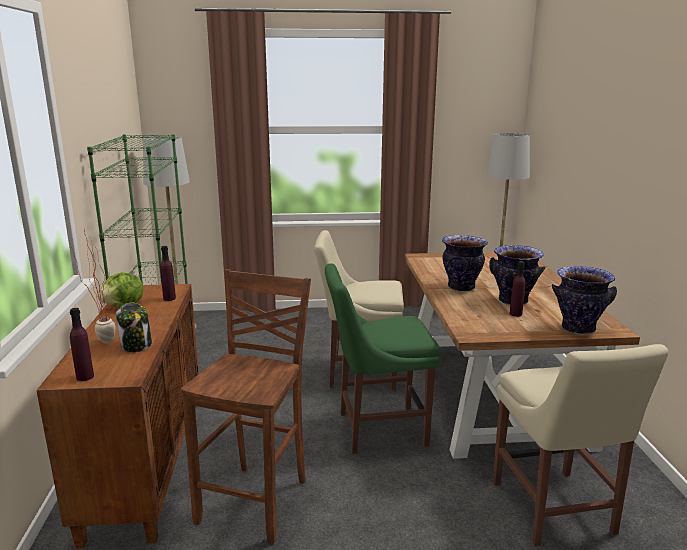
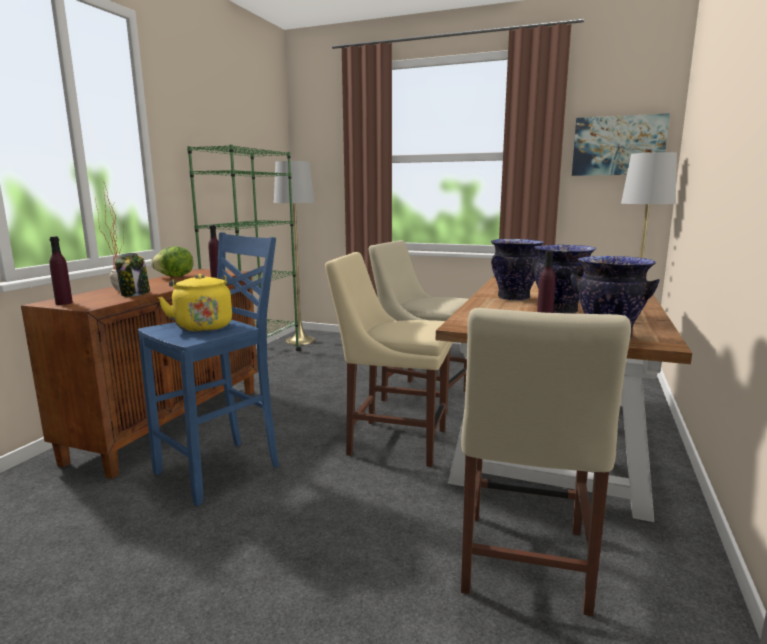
camera: 25 degrees right, 5 degrees down
brown stool [181,269,311,544] -> blue stool [138,232,279,506]
green chair [325,264,440,454] -> beige chair [325,252,452,467]
none -> yellow kettle [158,274,232,332]
none -> picture [572,113,670,176]

